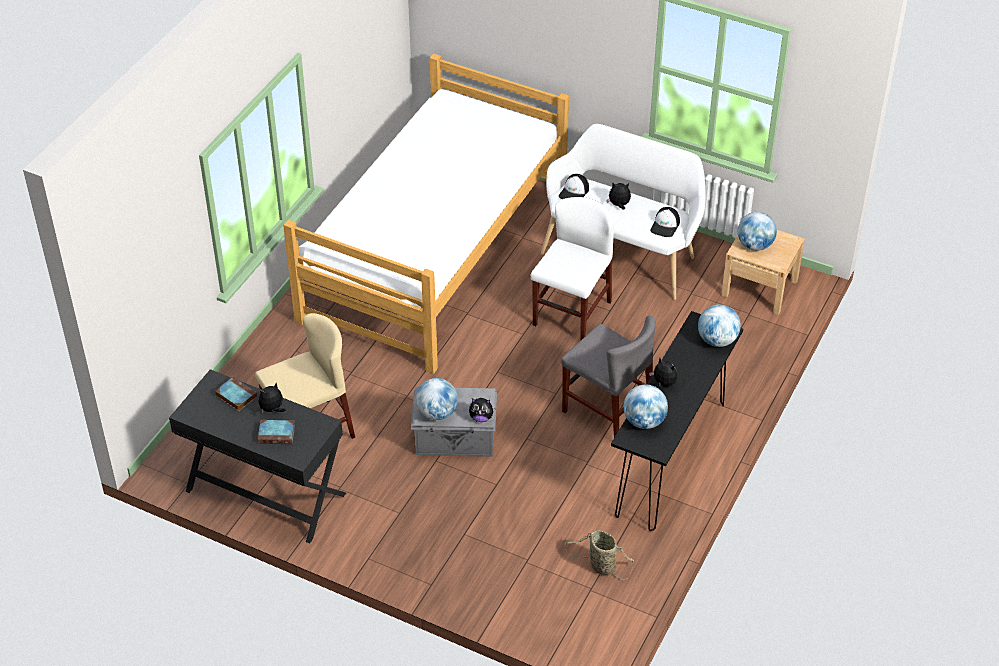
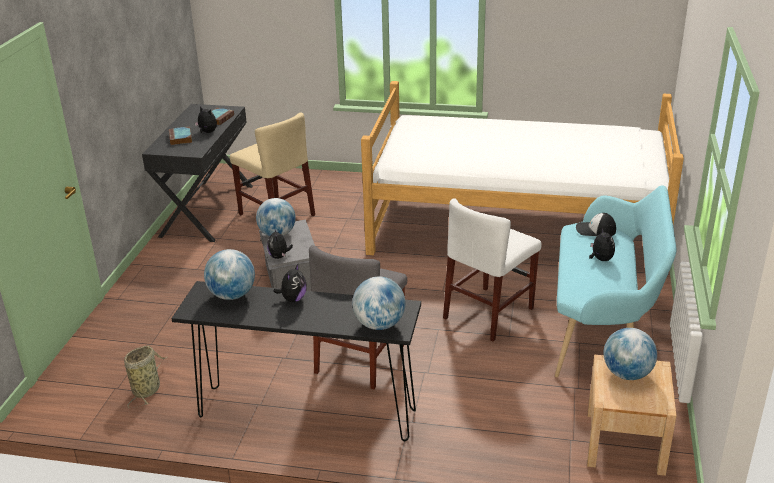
camera: 75 degrees right, 15 degrees down
white chair [531,197,614,341] -> white chair turned 120 degrees clockwise [443,198,542,341]
white bench [541,124,706,300] -> turquoise bench [555,185,676,377]
cap [650,207,680,237] -> none

